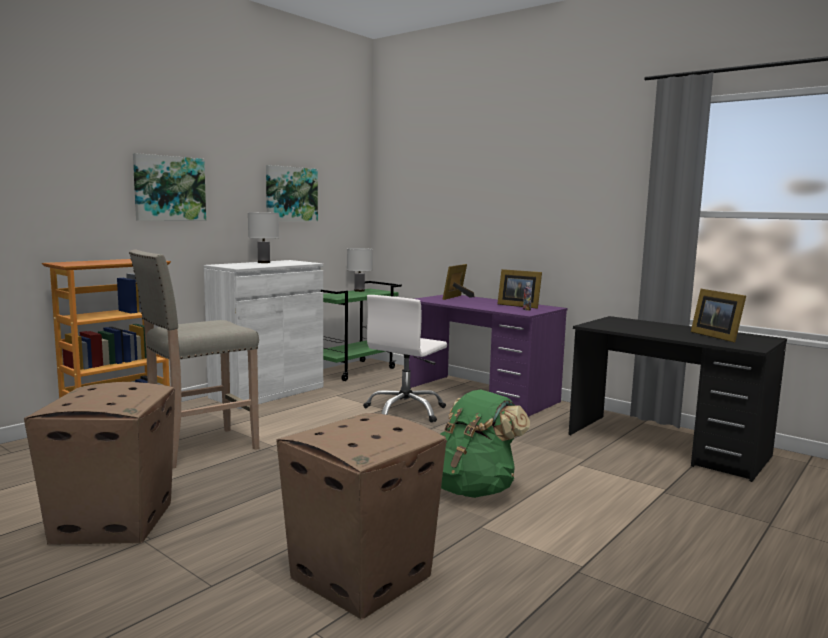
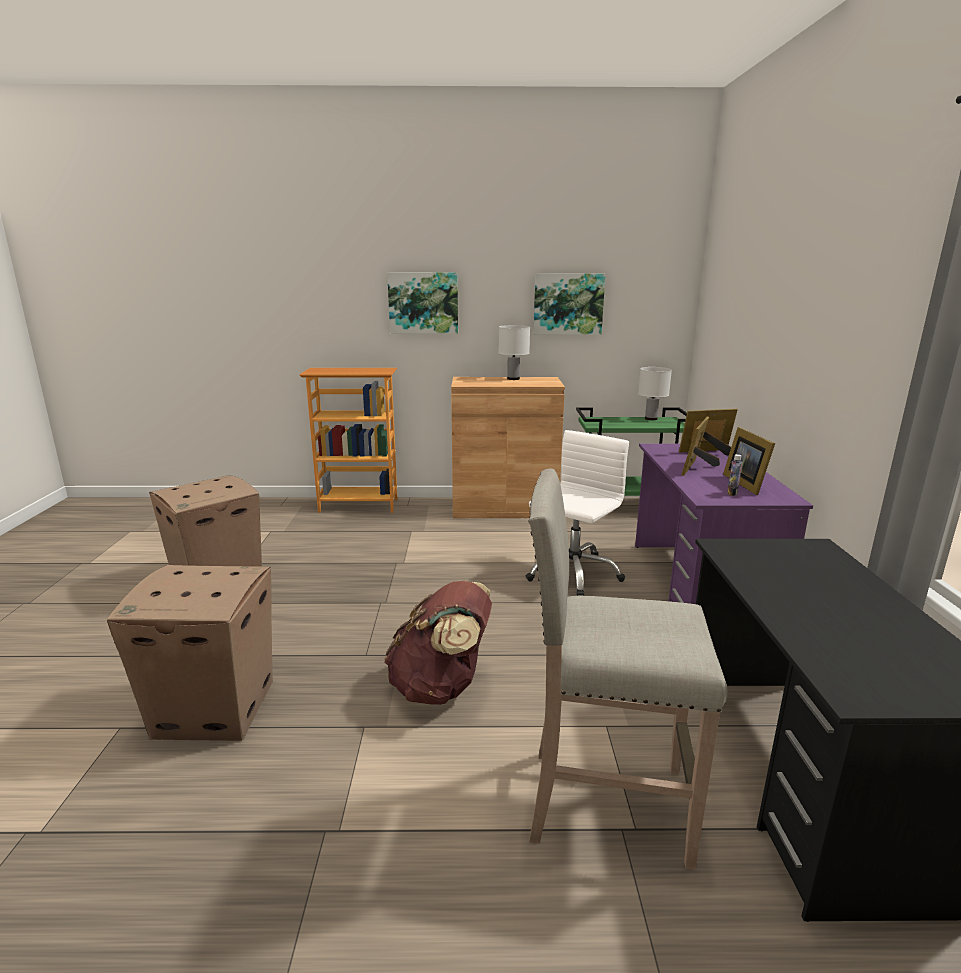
camera: 50 degrees right, 10 degrees up
beige stool [129,250,259,469] -> beige stool moved to [528,469,728,870]
white cabinet [204,260,323,409] -> brown cabinet [451,377,565,518]
white office chair [363,295,447,423] -> white office chair turned 135 degrees clockwise [526,430,629,596]
green backpack [440,390,530,498] -> brown backpack [384,580,492,705]
picture frame [691,289,746,343] -> picture frame moved to [681,417,720,476]

